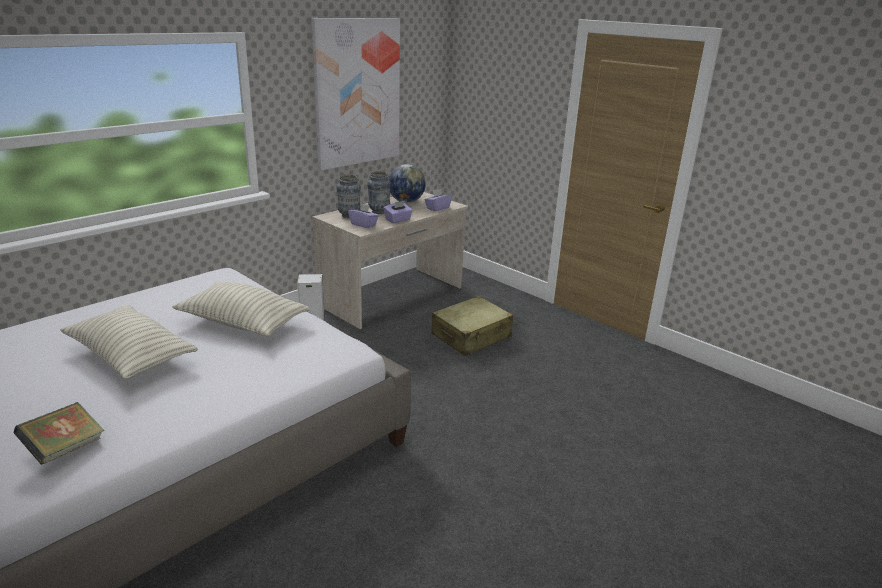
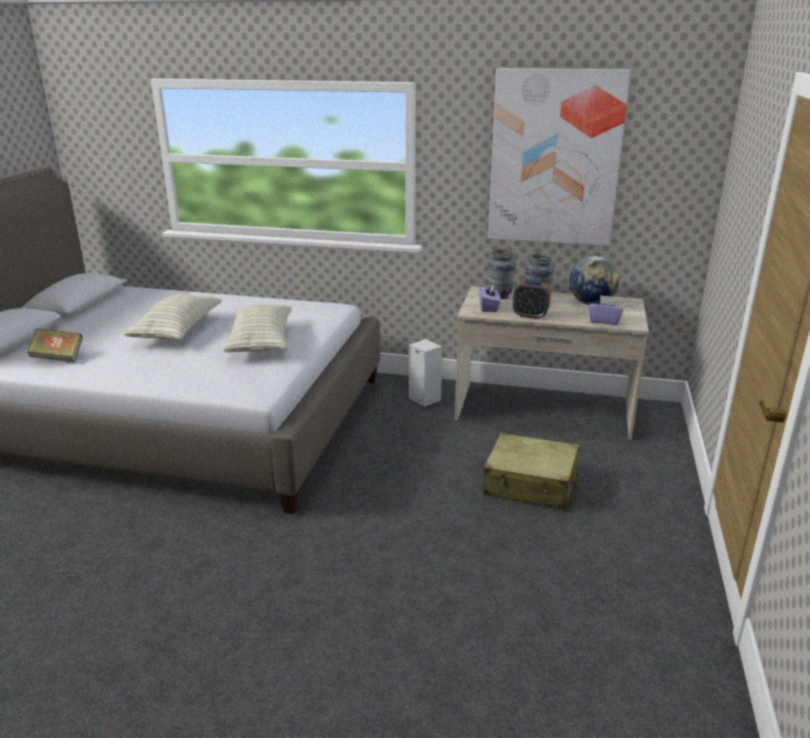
camera: 60 degrees right, 0 degrees up
purple tissue box [383,201,413,223] -> alarm clock [513,280,551,319]

